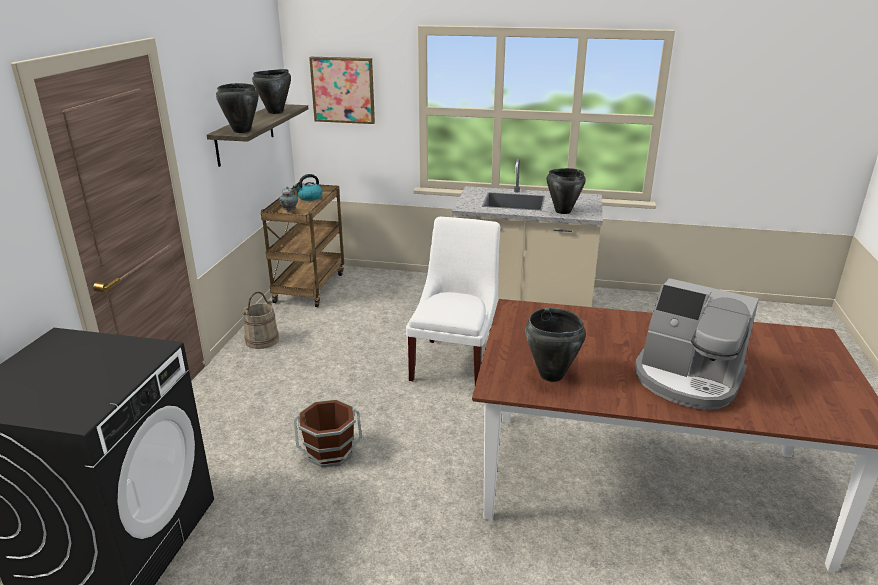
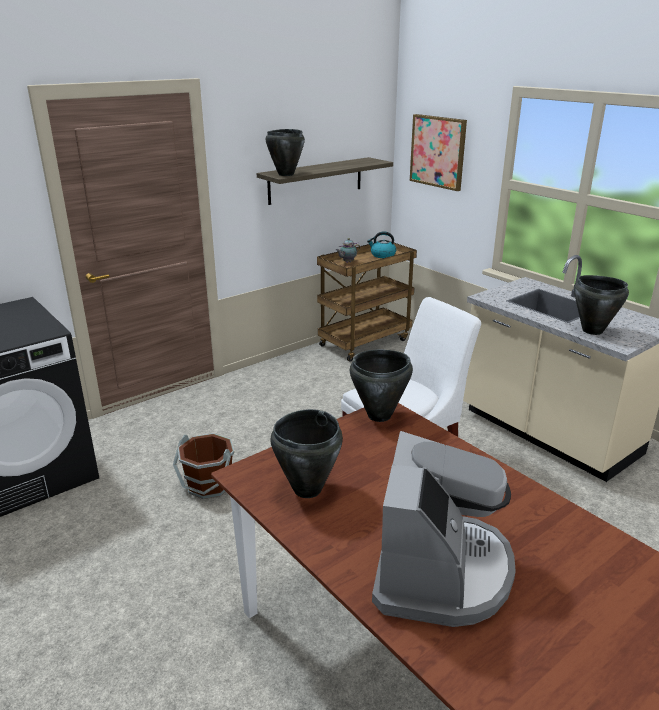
camera: 40 degrees right, 0 degrees up
beige bucket [242,292,279,349] -> none
black cooking pot [252,69,291,114] -> black cooking pot moved to [350,350,413,422]
coffee machine [635,278,759,410] -> coffee machine turned 150 degrees counterclockwise [372,431,516,627]

